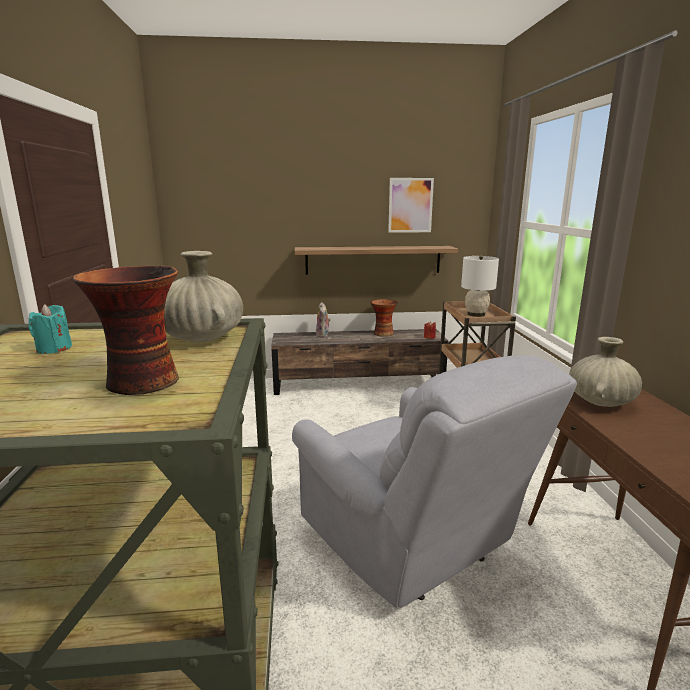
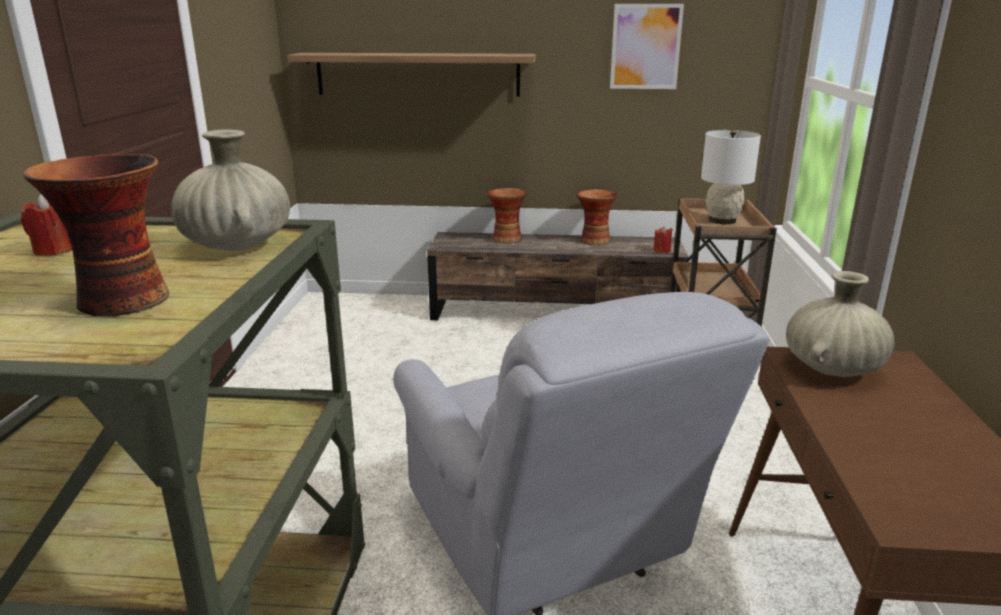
camera: 10 degrees right, 5 degrees up
turquoise candle [29,304,72,354] -> red candle [21,194,72,256]
shelf [295,246,458,275] -> shelf moved to [287,53,536,97]
plush toy [316,302,331,337] -> vase [487,188,527,244]

